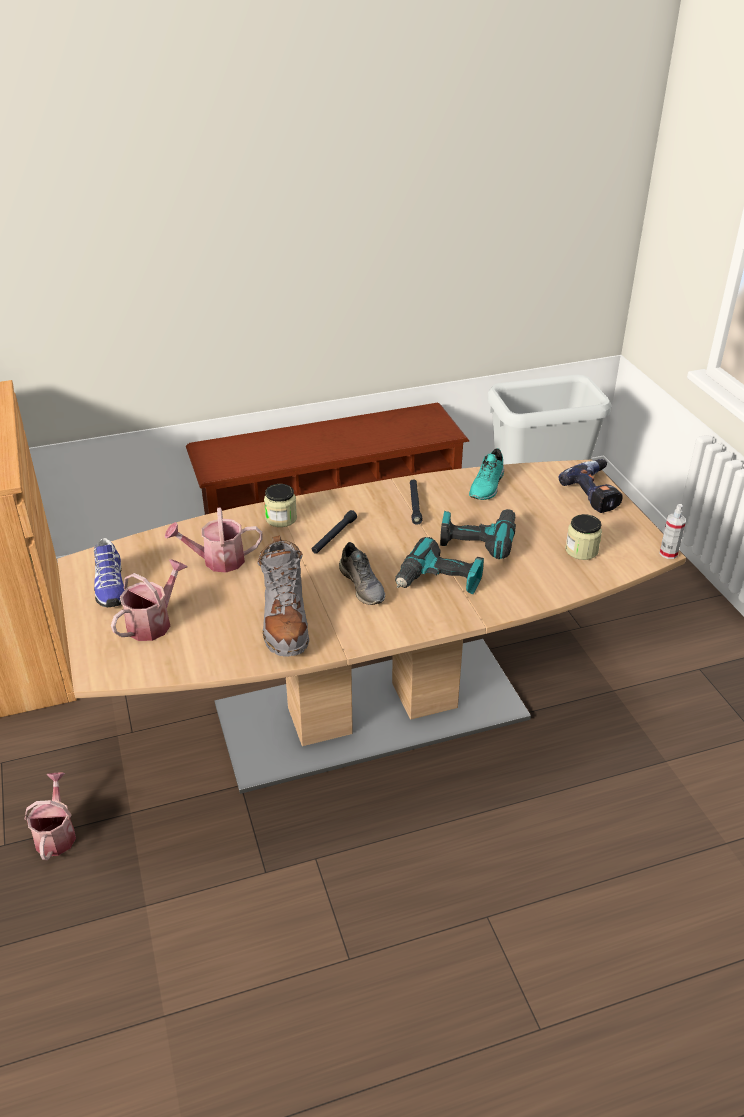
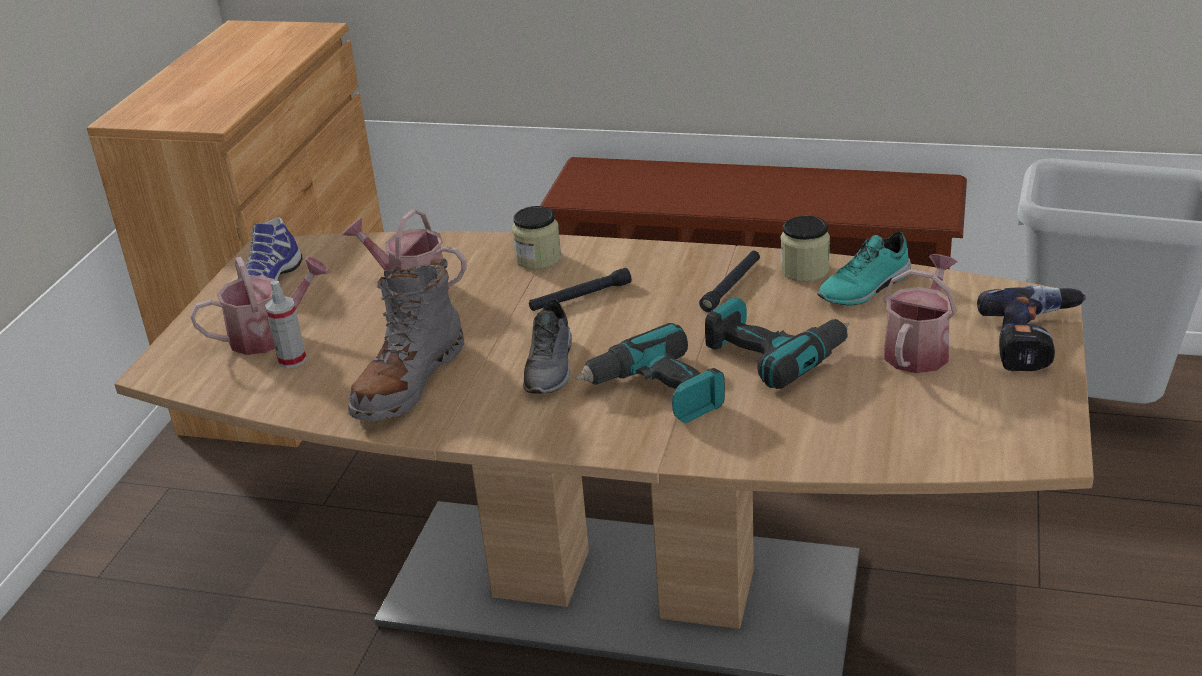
camera: 35 degrees right, 5 degrees down
watering can [25,772,76,860] -> watering can moved to [883,254,958,373]
jar [565,514,602,560] -> jar moved to [781,216,830,282]
spray bottle [660,504,686,559] -> spray bottle moved to [265,281,307,368]

